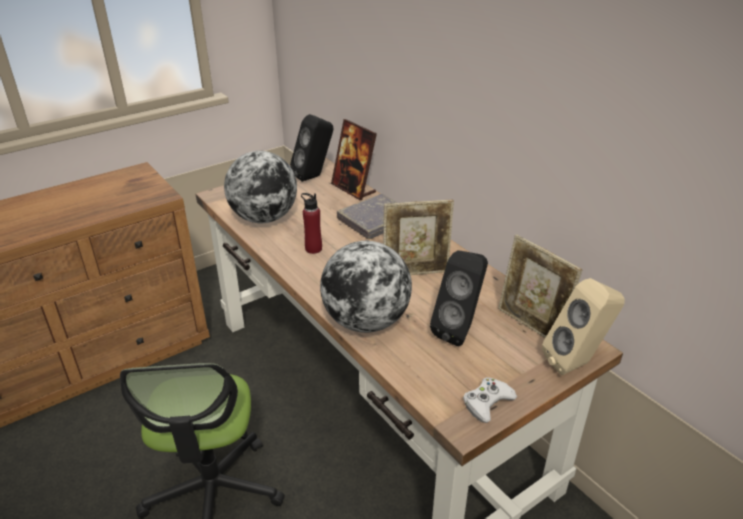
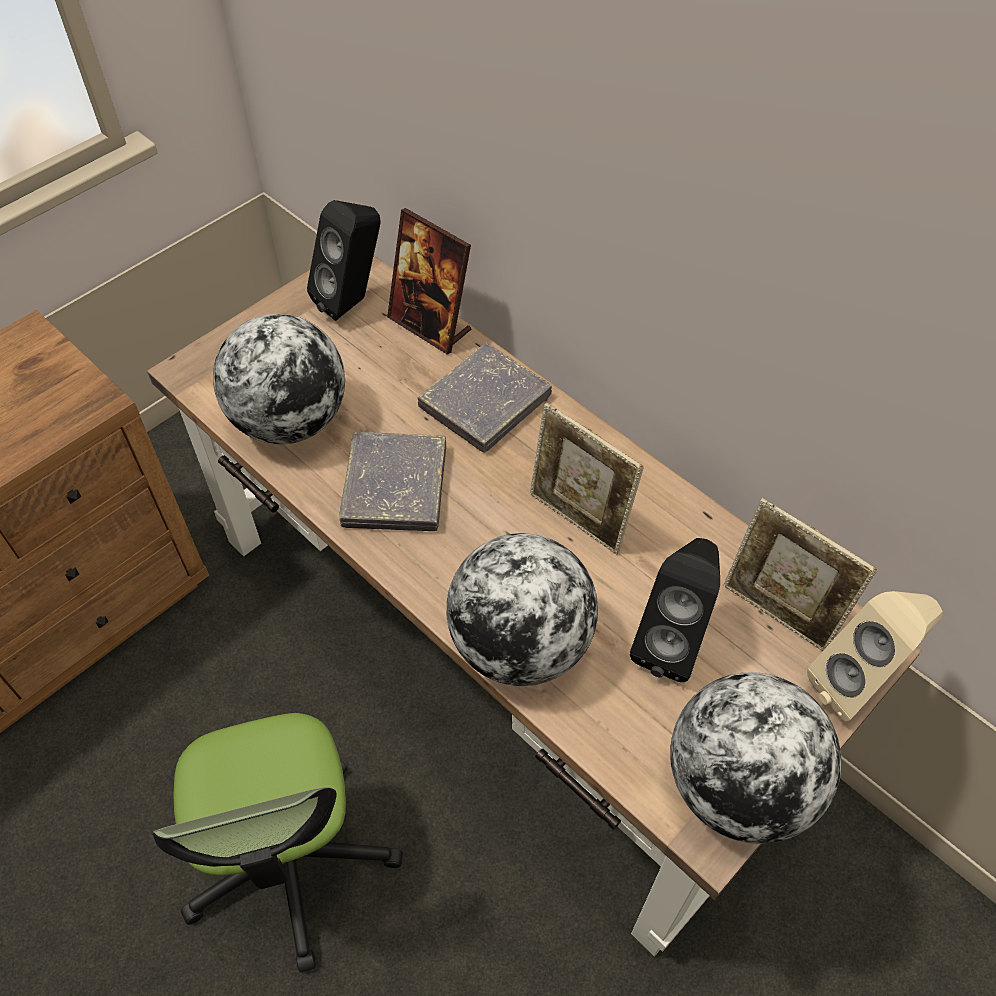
camera: 10 degrees left, 20 degrees up
red bottle [301,193,322,254] -> grey book [340,432,446,531]
picture frame [383,200,454,275] -> picture frame turned 60 degrees clockwise [530,403,644,554]
white game controller [463,377,517,423] -> globe [670,672,841,844]

